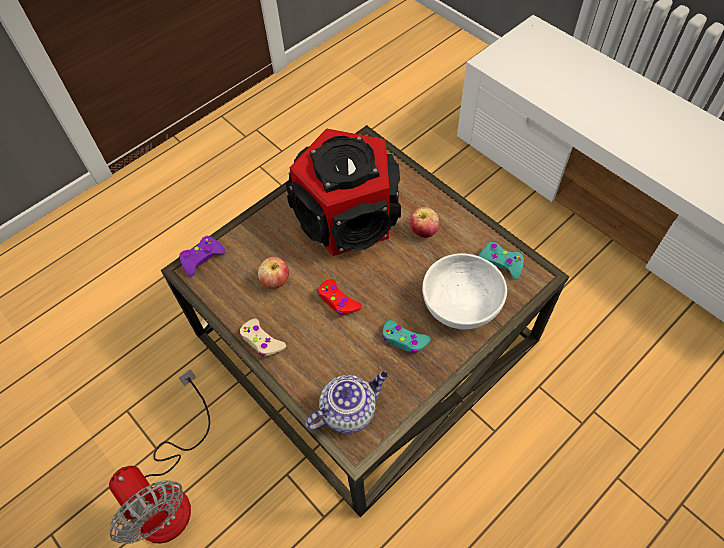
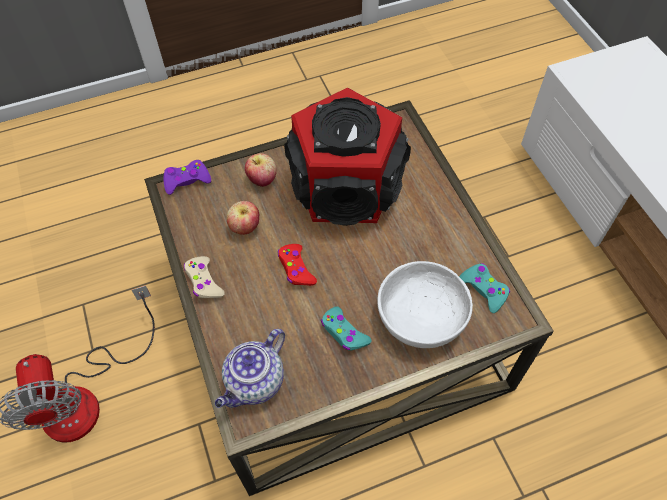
camera: 20 degrees right, 0 degrees up
teapot [305,372,388,434] -> teapot turned 135 degrees clockwise [215,329,285,408]
apple [410,207,439,238] -> apple moved to [245,153,277,187]

